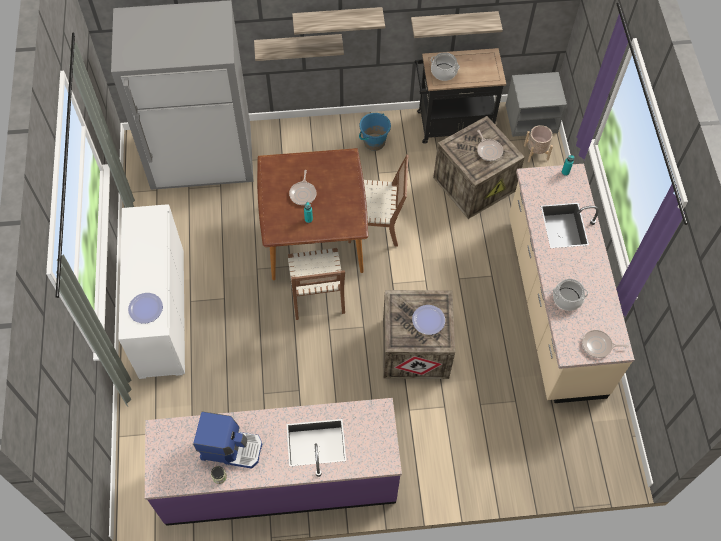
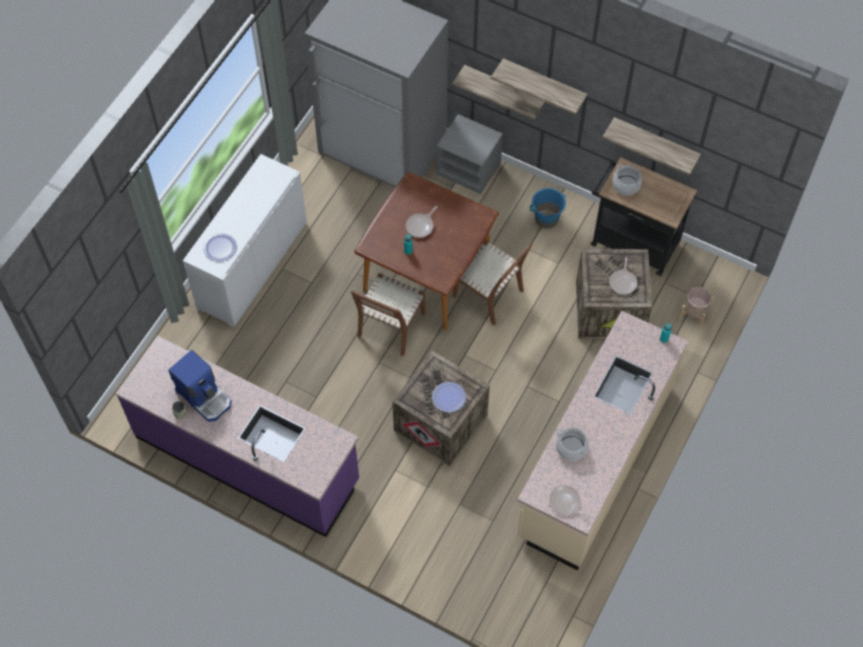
camera: 35 degrees right, 0 degrees up
grey nightstand [506,72,567,137] -> grey nightstand moved to [437,114,503,194]

